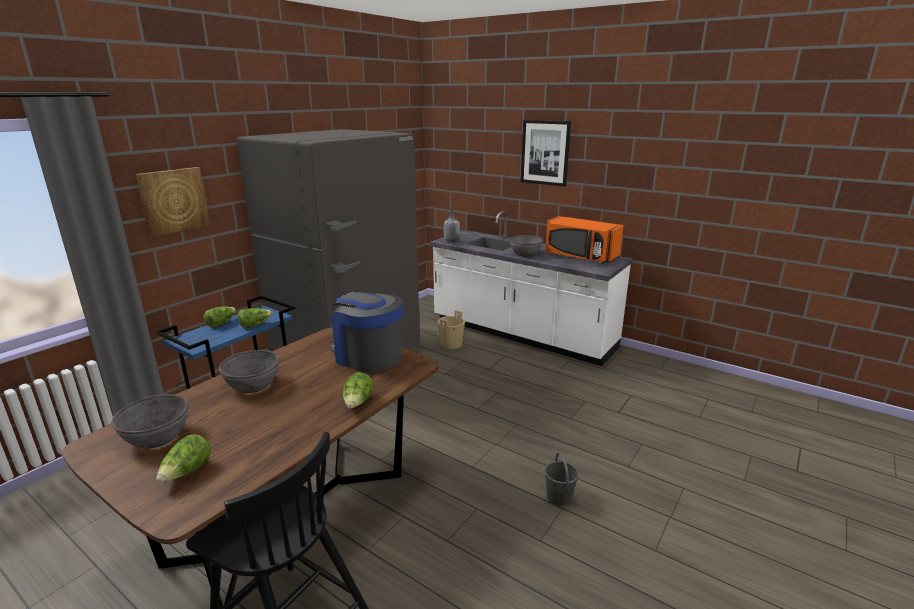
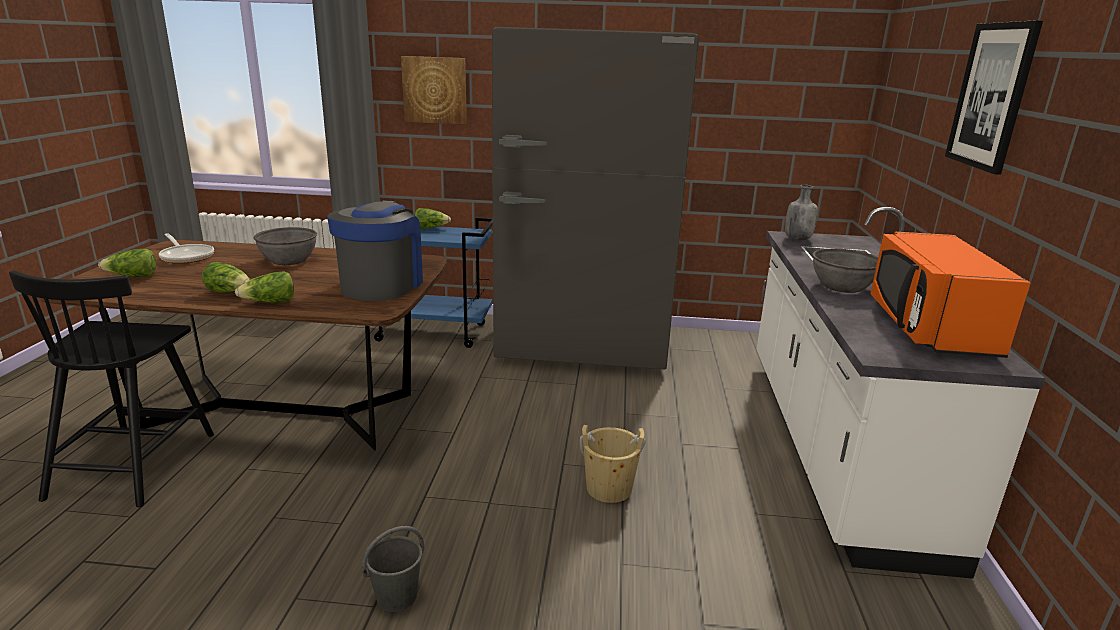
camera: 60 degrees right, 0 degrees up
grey bowl [111,394,189,449] -> frying pan [159,233,214,264]
lettuce [238,308,273,329] -> lettuce moved to [202,262,250,293]
beige bucket [438,310,465,349] -> beige bucket moved to [580,425,646,503]

